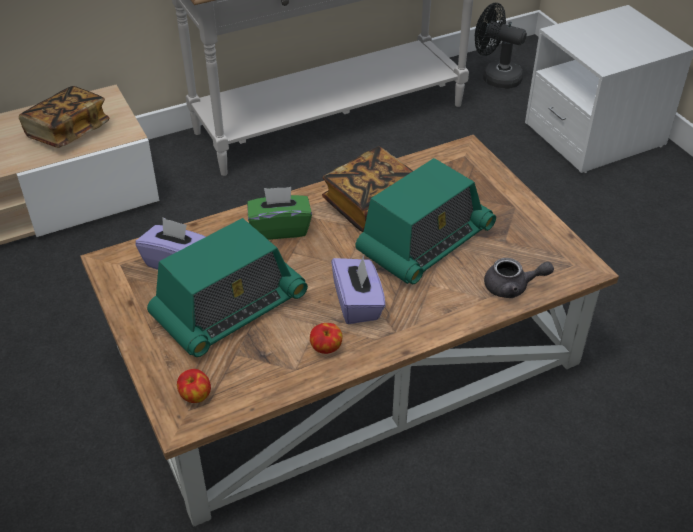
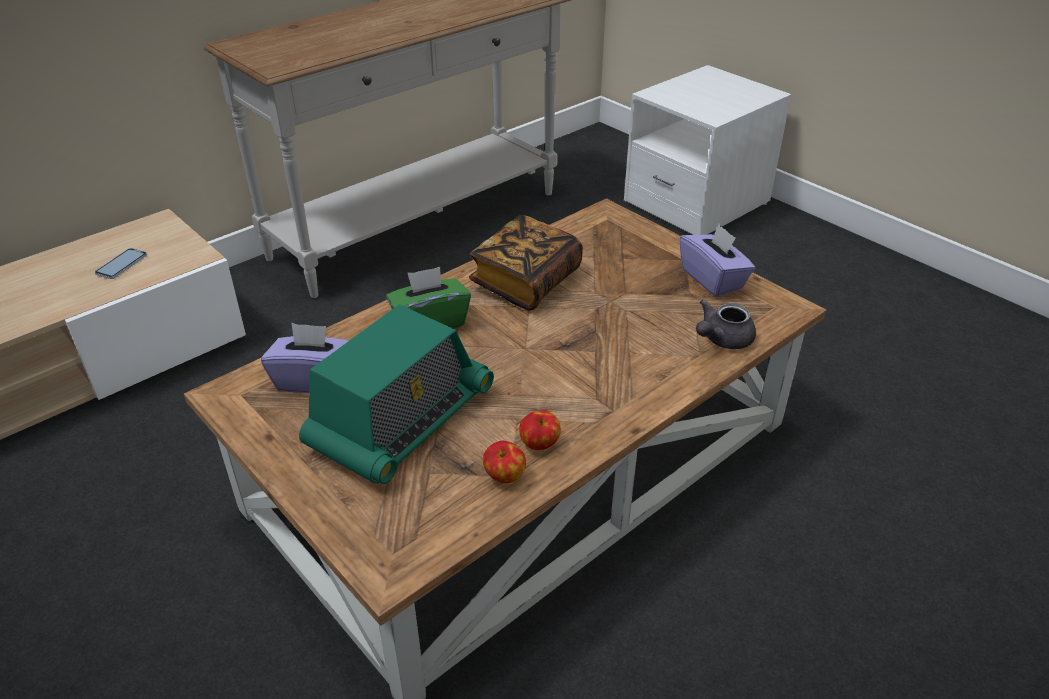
camera: 15 degrees left, 5 degrees down
book [19,86,110,148] -> phone [95,248,147,279]
apple [177,369,211,403] -> apple moved to [483,441,526,483]
purple tissue box [331,256,386,324] -> purple tissue box moved to [680,224,755,297]
radio [355,158,496,284] -> none
black fan [475,3,527,89] -> none
grey teapot [484,258,554,298] -> grey teapot turned 150 degrees clockwise [696,299,756,349]

